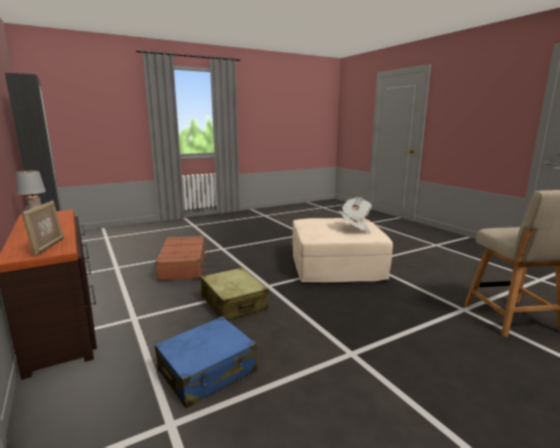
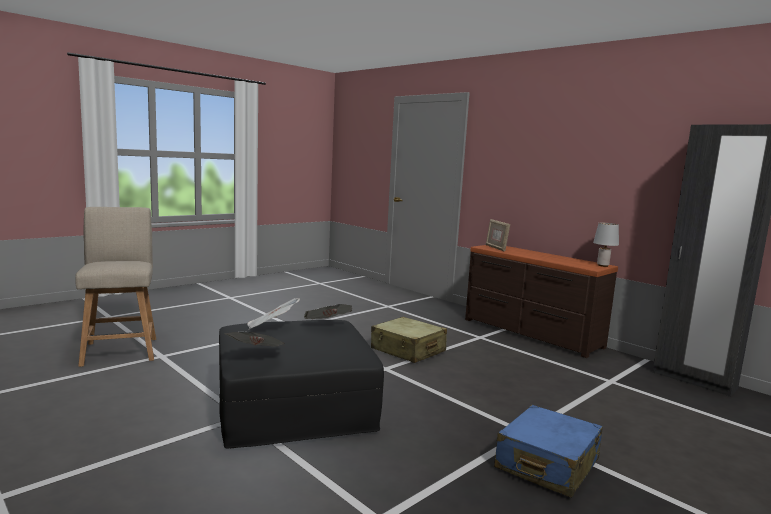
camera: 165 degrees right, 5 degrees down
brown suitcase [155,236,208,281] -> none
blue suitcase [155,316,257,408] -> blue suitcase moved to [494,405,603,498]
beige ottoman [293,218,393,283] -> black ottoman [219,320,384,448]
none -> newspaper [304,304,352,319]

